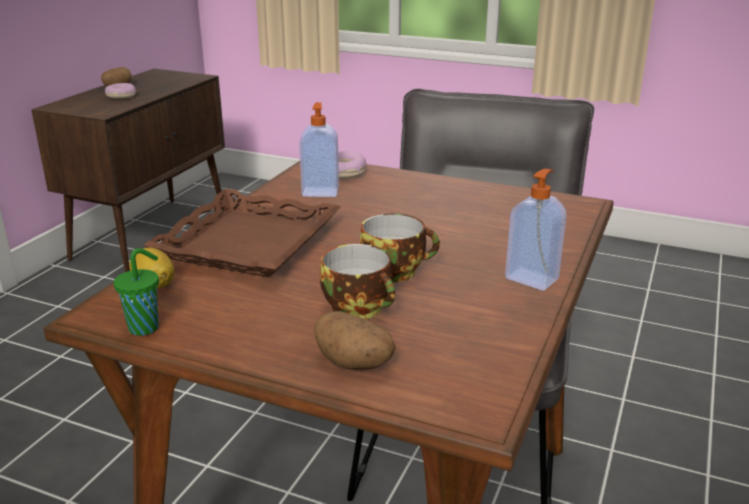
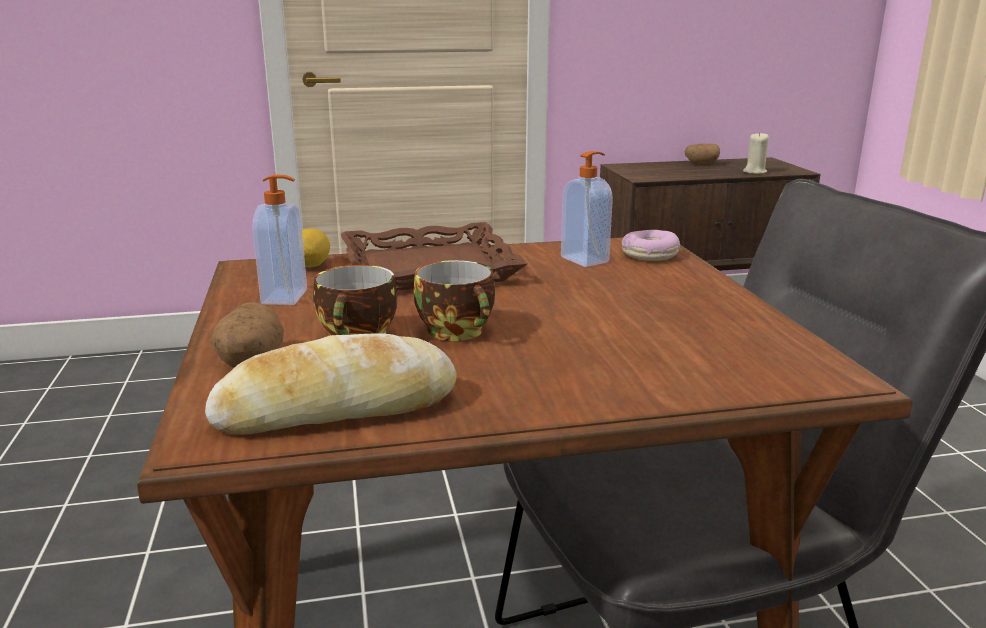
camera: 55 degrees right, 5 degrees down
donut [105,83,136,99] -> none
green cup [114,248,159,336] -> none
soap dispenser [505,168,566,291] -> soap dispenser moved to [252,174,307,305]
none -> bread [205,333,457,435]
none -> beige candle [743,132,769,174]

